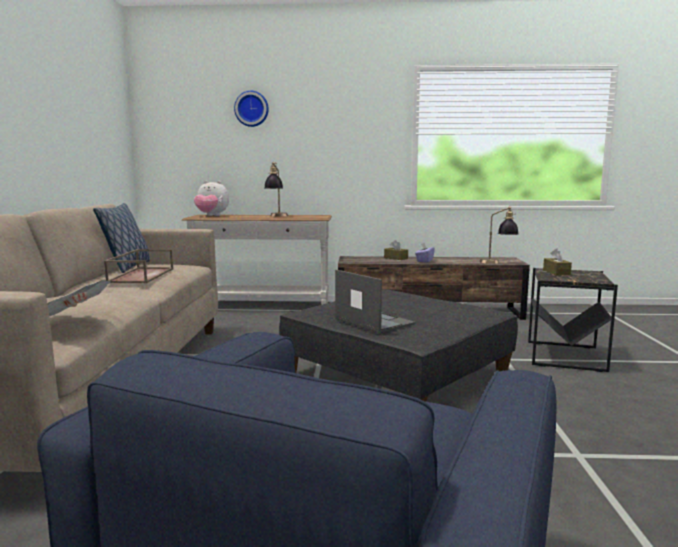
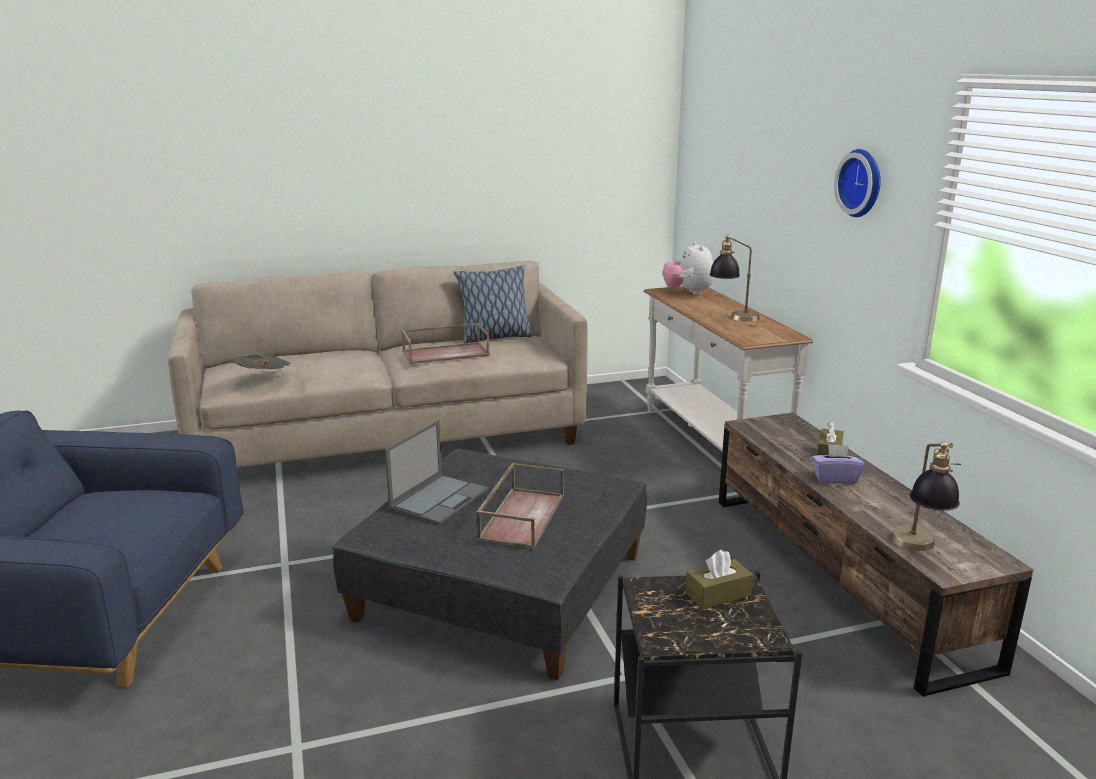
camera: 70 degrees right, 10 degrees up
wall clock [234,91,269,127] -> wall clock moved to [834,149,881,217]
none -> brown tray [476,463,564,549]

